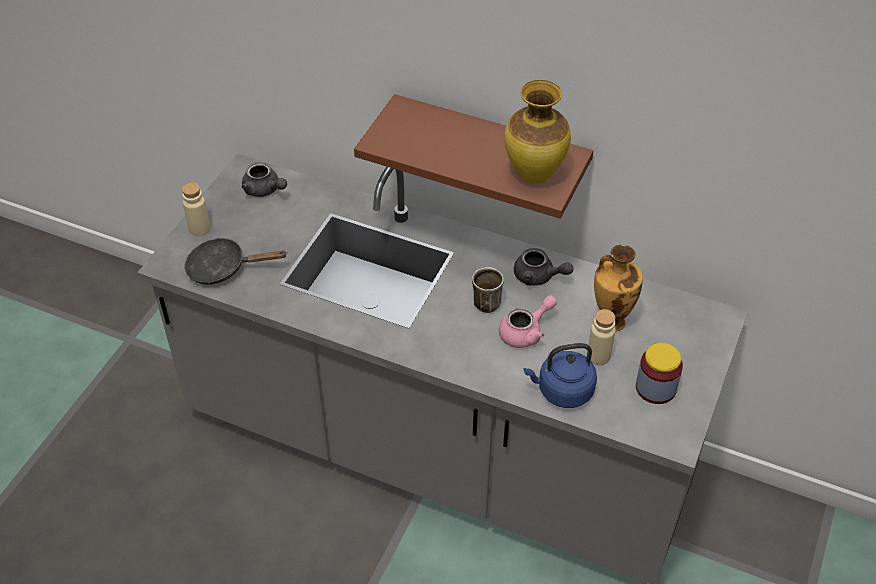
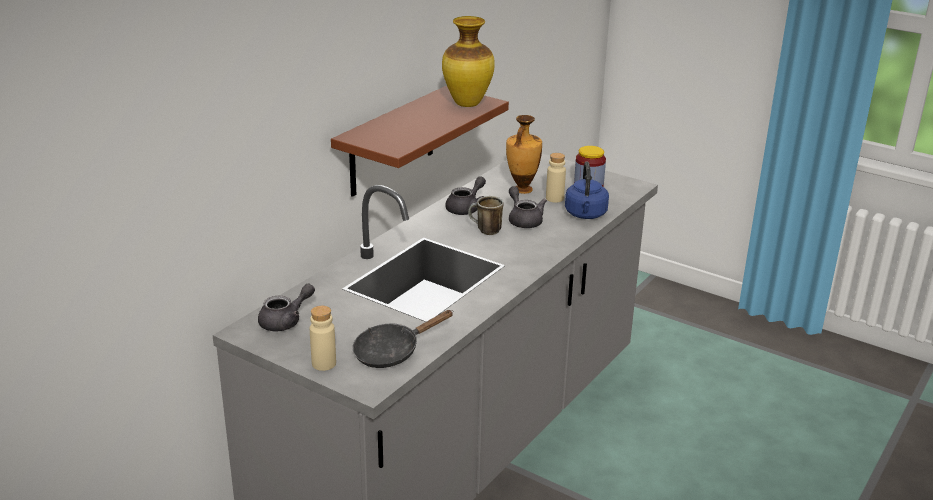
camera: 80 degrees left, 20 degrees down
black frying pan [184,238,288,285] -> black frying pan turned 45 degrees clockwise [352,310,453,368]
pink teapot [499,295,557,348] -> grey teapot [509,186,547,228]

